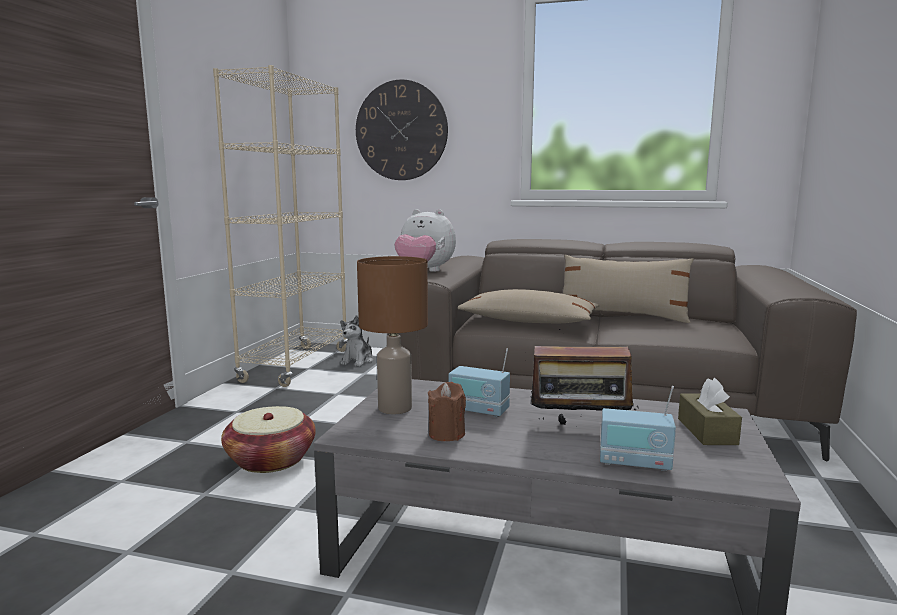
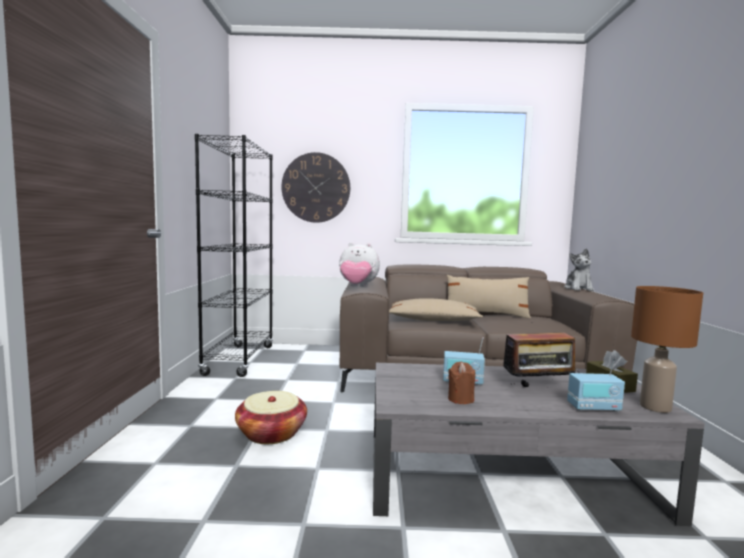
camera: 15 degrees left, 5 degrees down
beige bookcase [213,65,348,387] -> black bookcase [195,134,273,377]
plush toy [340,315,374,367] -> plush toy moved to [564,249,594,291]
brown table lamp [357,256,428,414] -> brown table lamp moved to [631,286,703,413]

